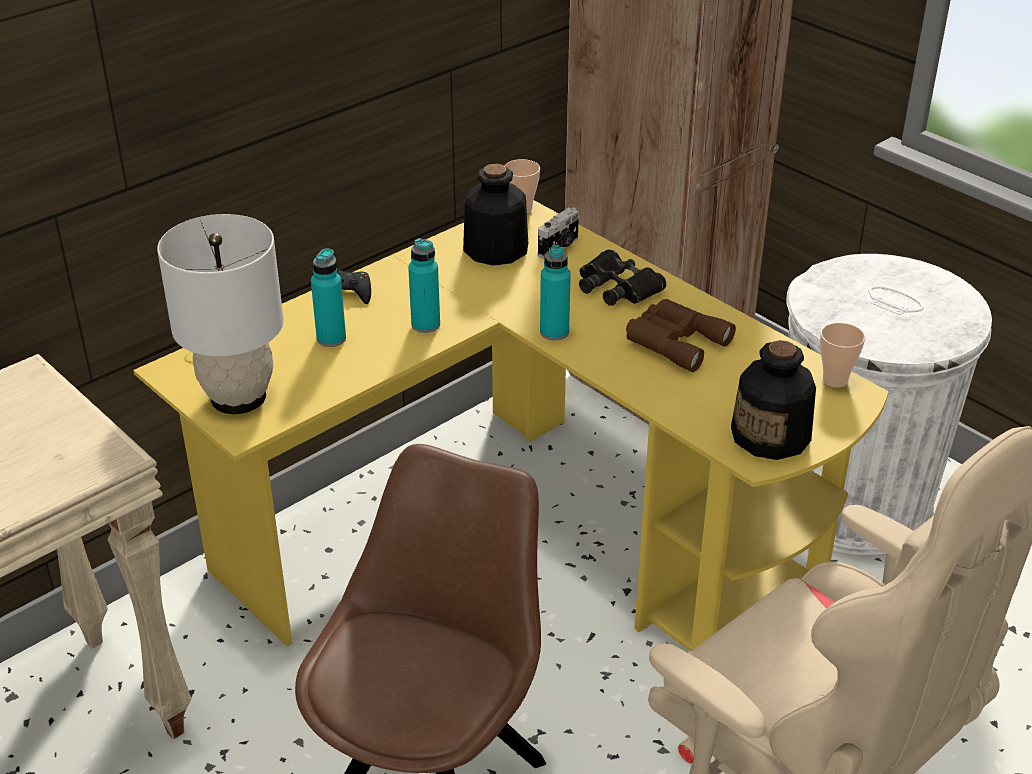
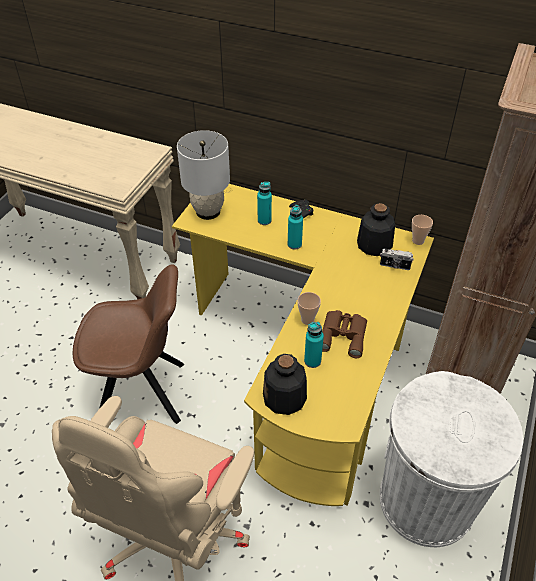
camera: 65 degrees right, 10 degrees up
turquoise bottle [540,245,571,341] -> turquoise bottle moved to [304,322,324,368]
black binoculars [579,250,667,306] -> none
cup [820,323,865,388] -> cup moved to [297,292,321,325]

